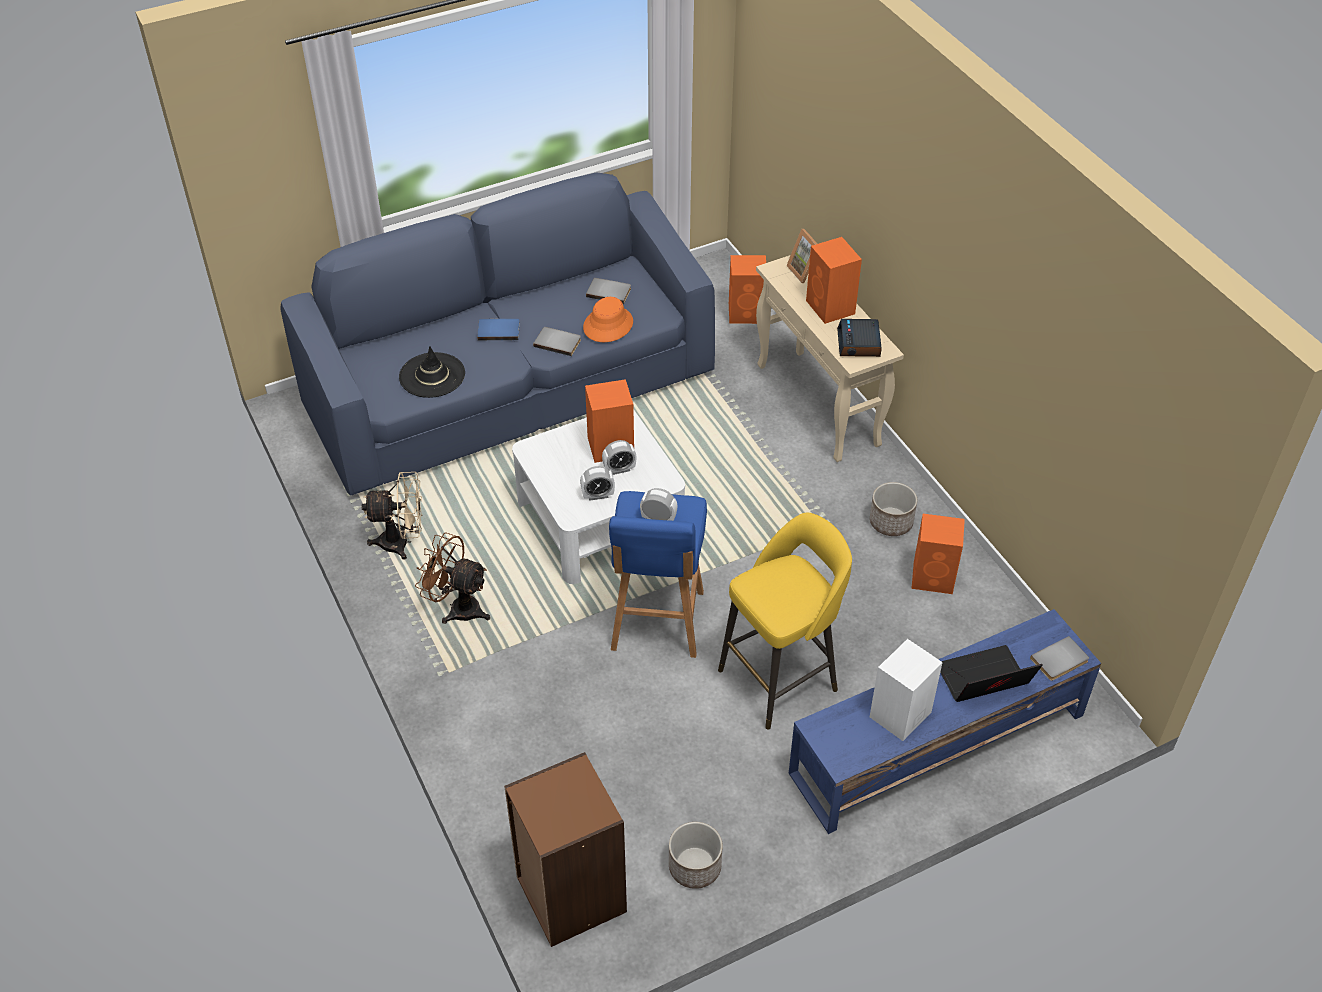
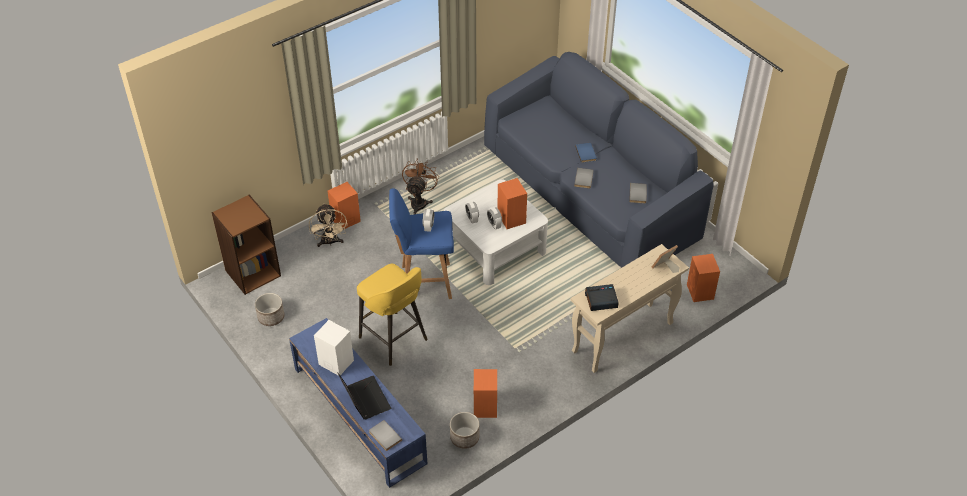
camera: 80 degrees right, 0 degrees up
beige fan [362,472,422,560] -> beige fan moved to [309,203,347,247]
black hat [399,346,465,398] -> none
orange hat [583,297,633,342] -> none
orange speaker [806,237,862,324] -> orange speaker moved to [327,182,361,230]
planter [870,482,917,536] -> planter moved to [450,412,479,449]

